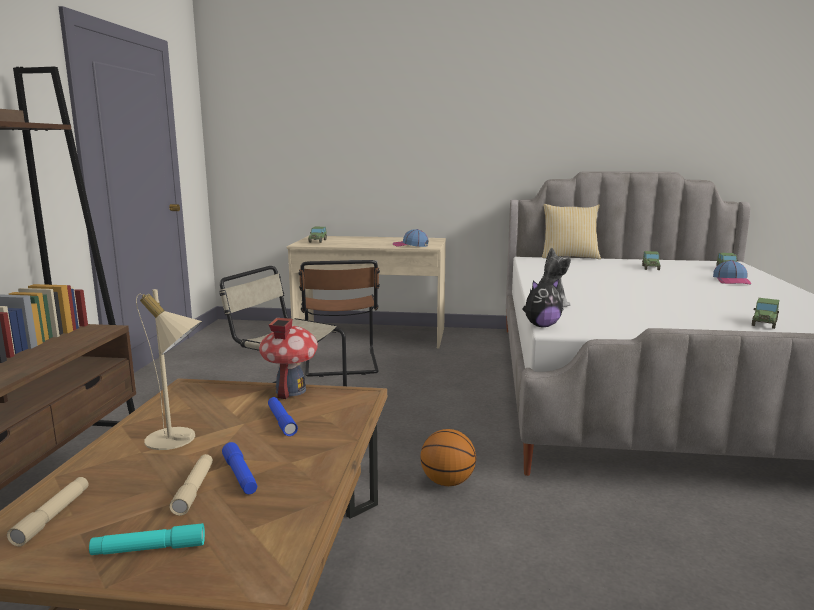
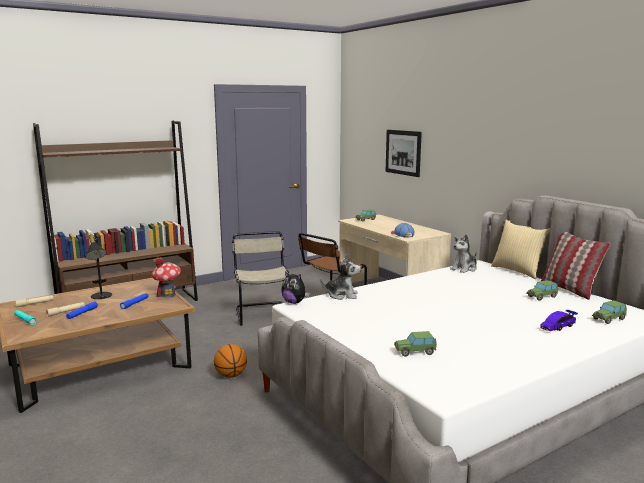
camera: 50 degrees right, 0 degrees up
beige table lamp [136,289,202,450] -> black table lamp [85,233,112,299]
cap [713,260,752,284] -> toy car [540,310,578,331]
none -> picture [386,130,422,177]
none -> plush toy [450,234,477,273]
none -> pillow [541,232,610,300]

